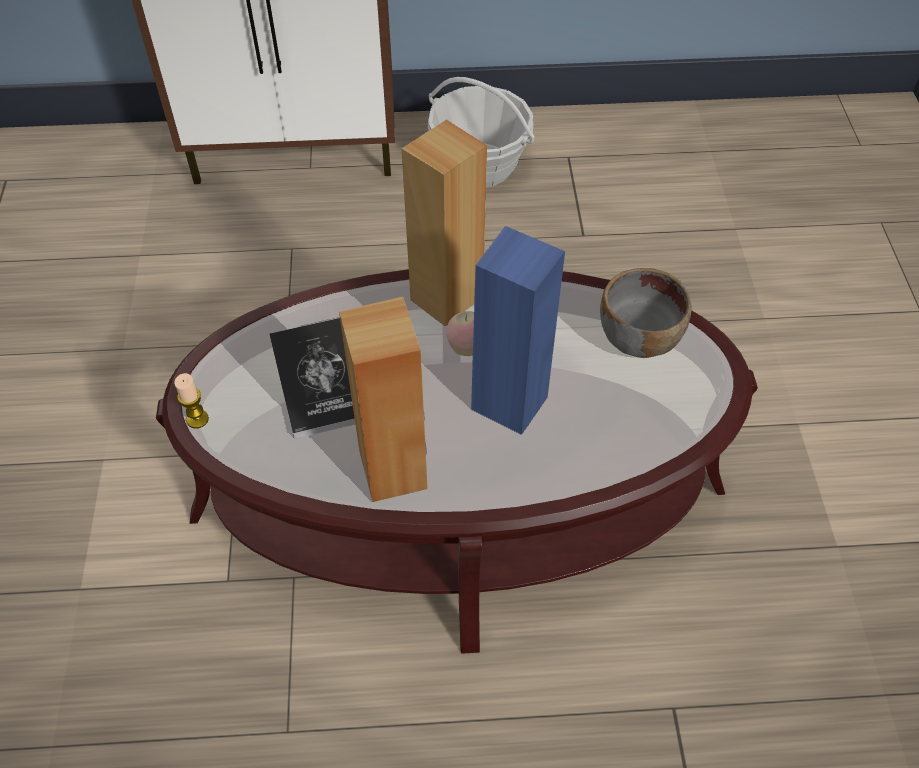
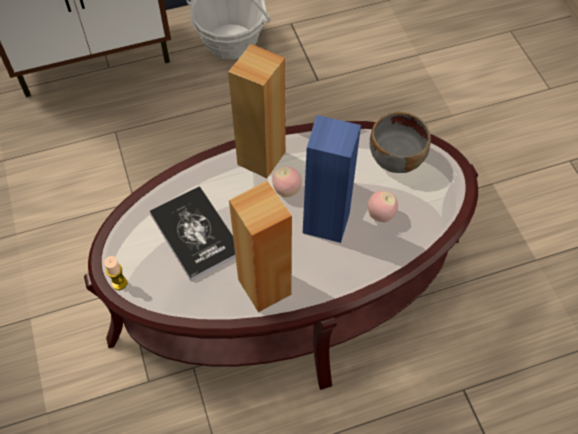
camera: 15 degrees left, 5 degrees up
none -> apple [368,191,398,222]

